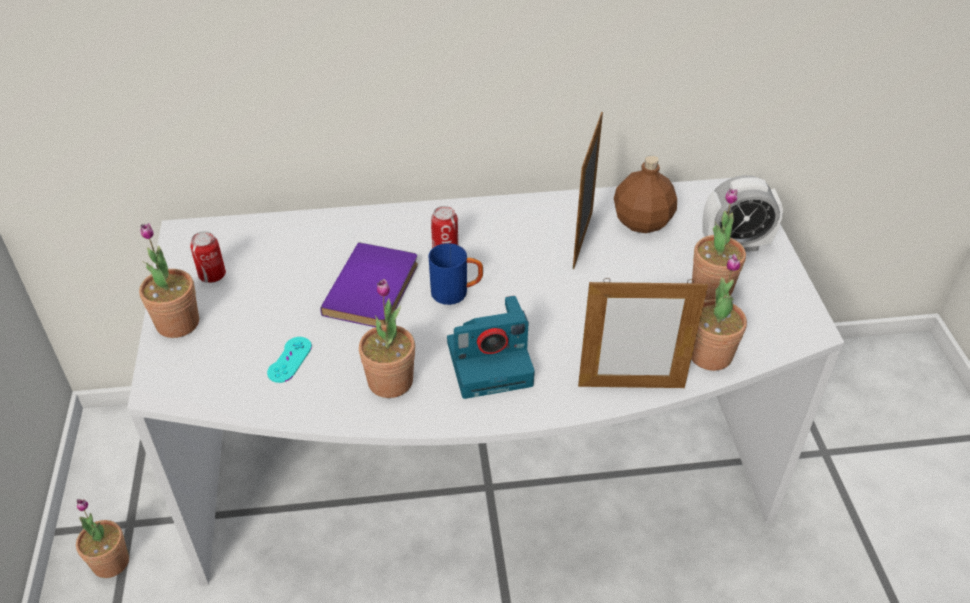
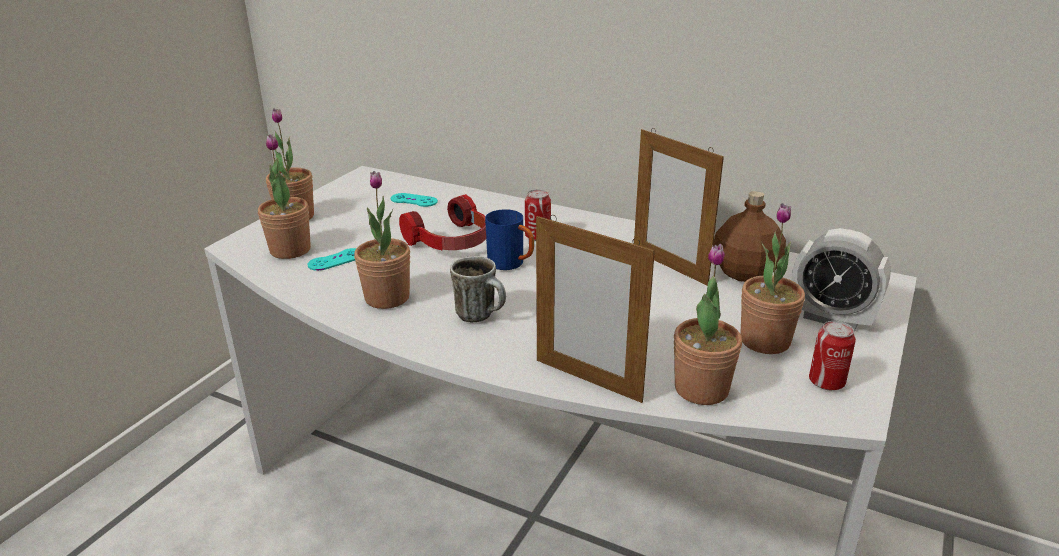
camera: 35 degrees right, 15 degrees down
potted plant [76,499,129,578] -> potted plant moved to [258,134,311,259]
can [190,231,226,283] -> can moved to [809,321,856,390]
purple book [320,242,418,327] -> headphones [399,194,486,250]
camera [447,296,535,399] -> mug [450,256,506,322]
picture frame [573,112,603,269] -> picture frame turned 90 degrees counterclockwise [634,128,724,286]
none -> turquoise game controller [391,193,438,207]

